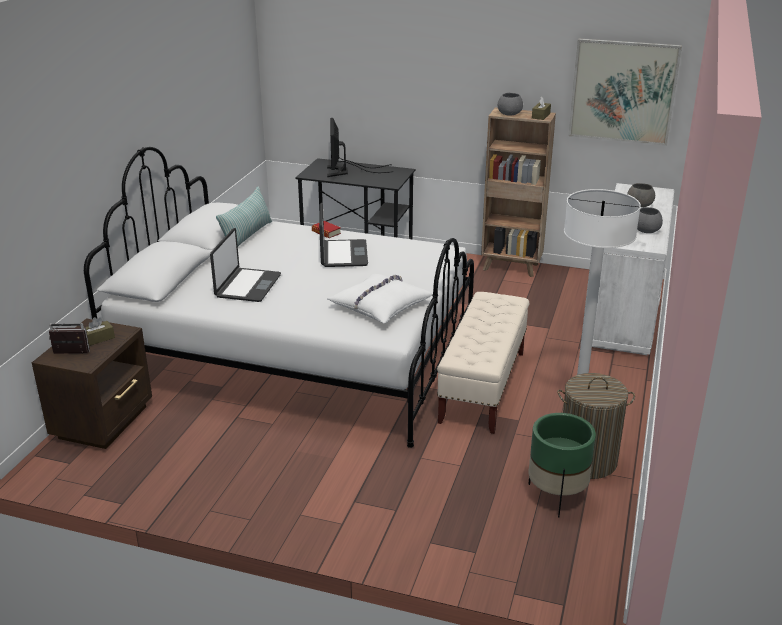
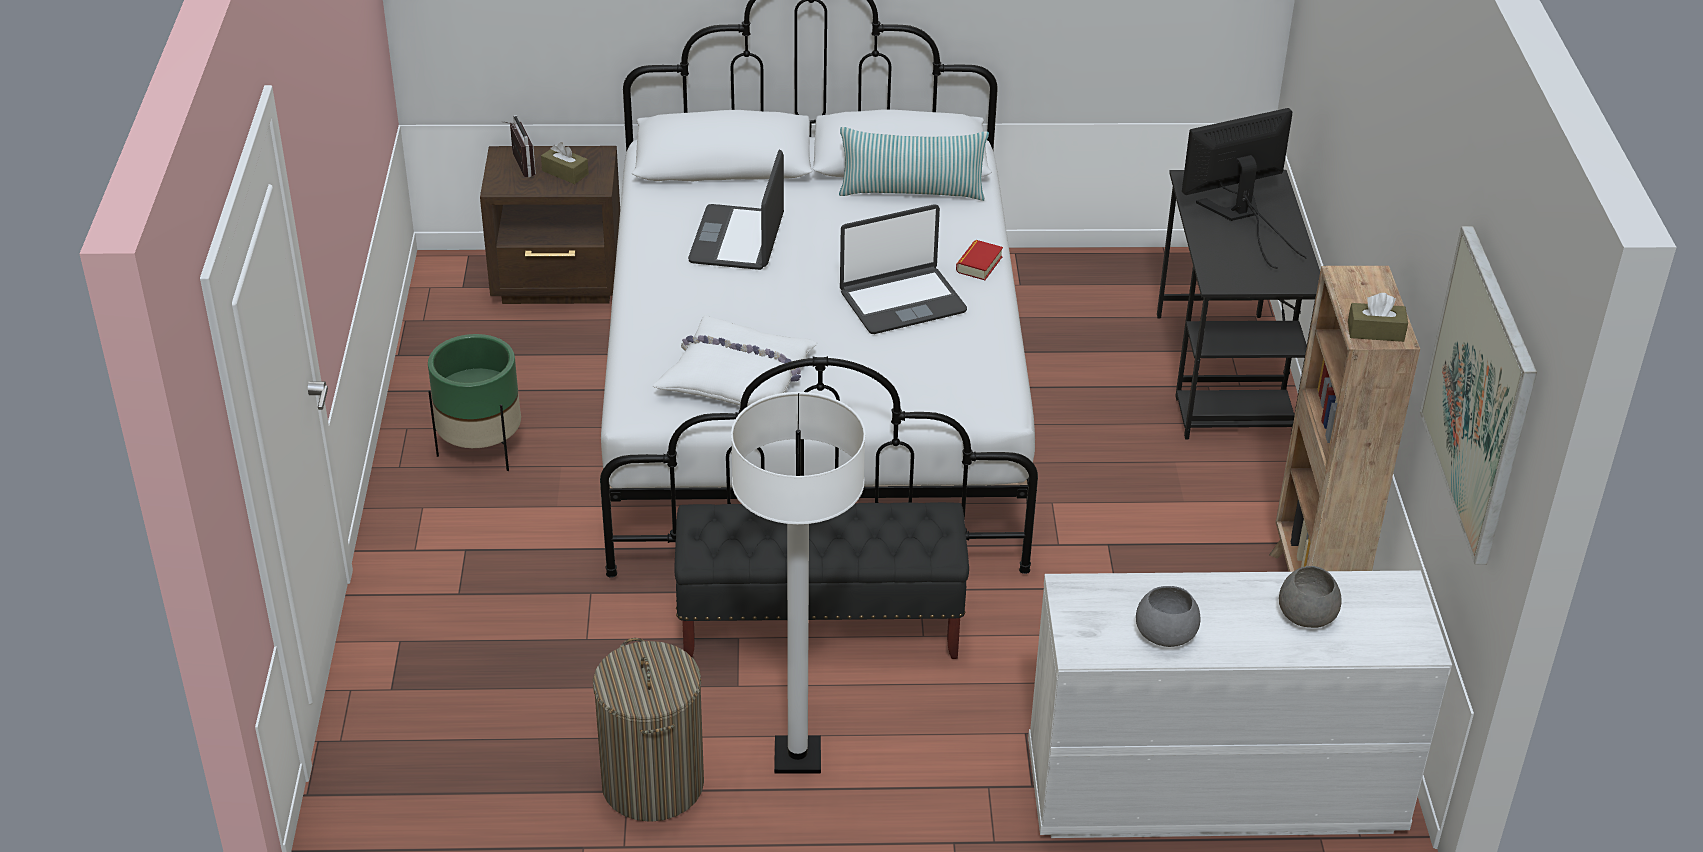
camera: 70 degrees right, 10 degrees up
laptop [210,228,281,302] -> laptop turned 105 degrees clockwise [688,150,784,270]
beige bench [437,292,529,434] -> black bench [674,502,969,659]
grey bowl [498,93,523,116] -> none
green planter [528,413,596,518] -> green planter moved to [428,334,521,471]

